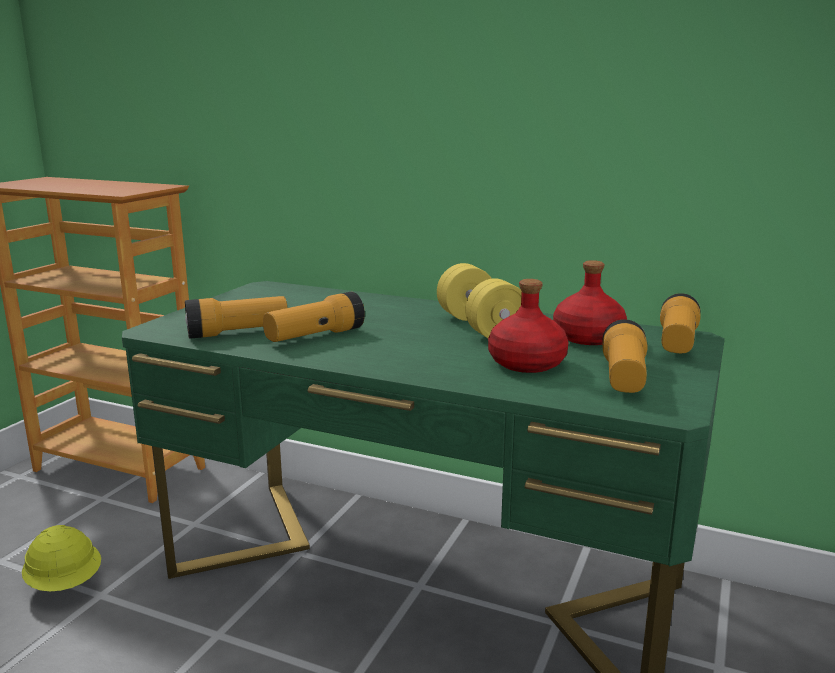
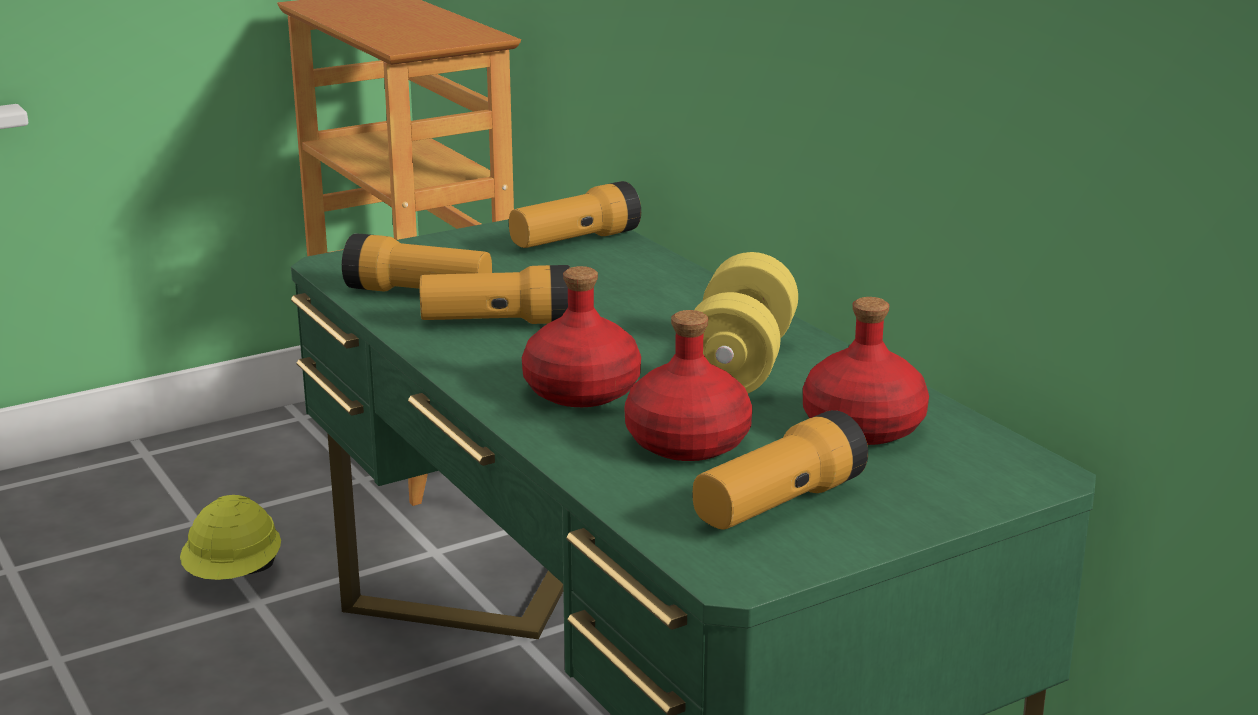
camera: 35 degrees right, 5 degrees up
flashlight [660,293,700,353] -> flashlight moved to [509,181,641,248]
none -> red bottle [522,266,641,407]

